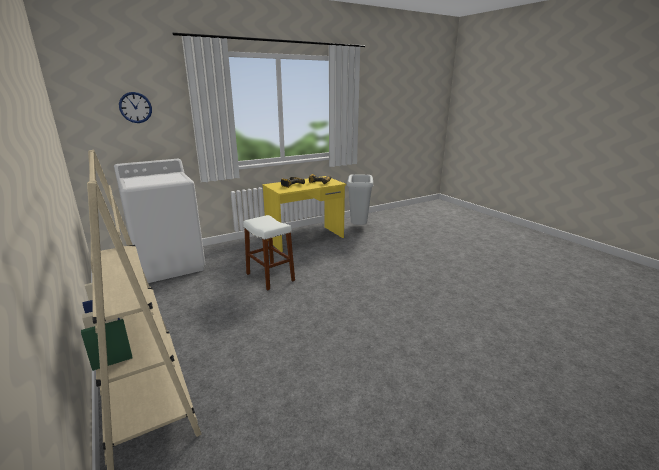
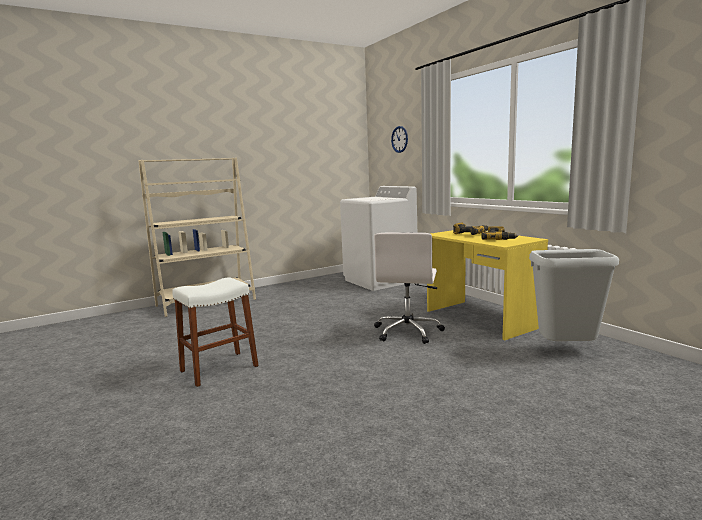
camera: 90 degrees right, 10 degrees down
white stool [243,215,295,291] -> white stool moved to [172,277,259,387]
none -> white office chair [374,232,445,344]

